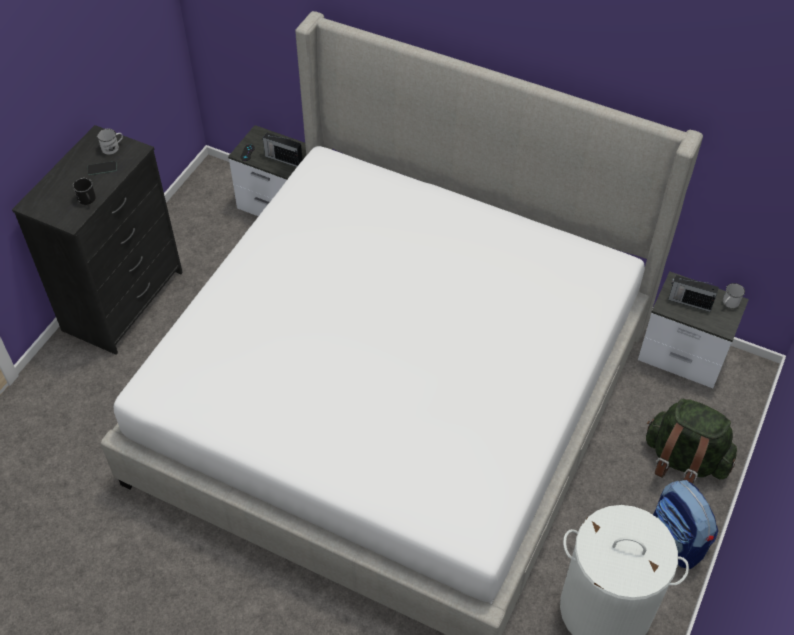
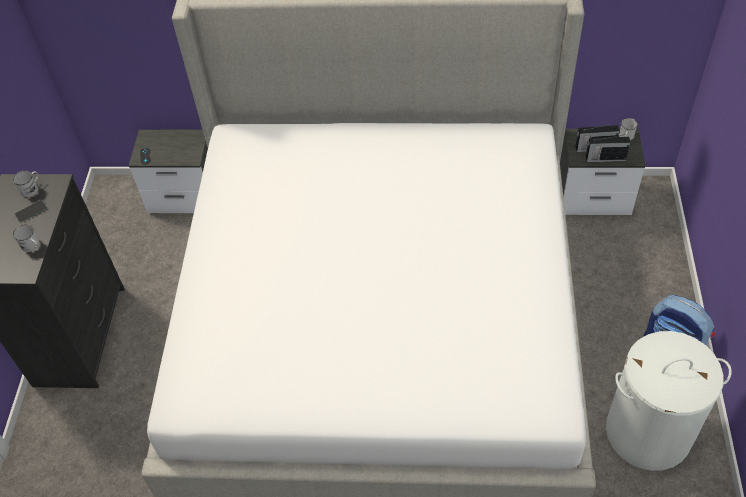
camera: 20 degrees left, 0 degrees up
black mug [72,178,96,205] -> white mug [13,225,39,252]
radio [262,133,302,167] -> radio moved to [586,134,631,162]
green backpack [646,399,737,484] -> none

